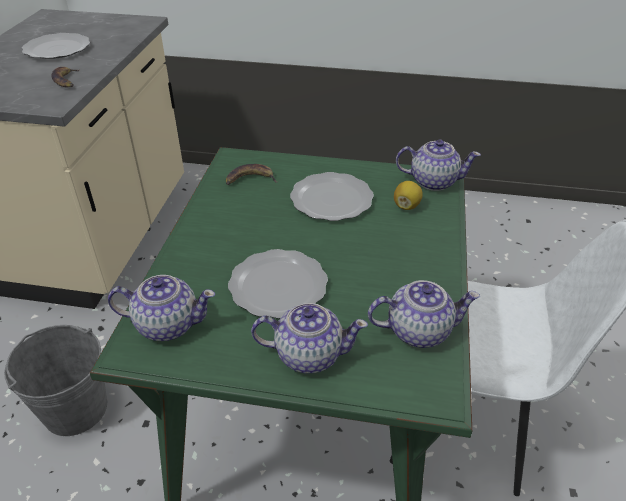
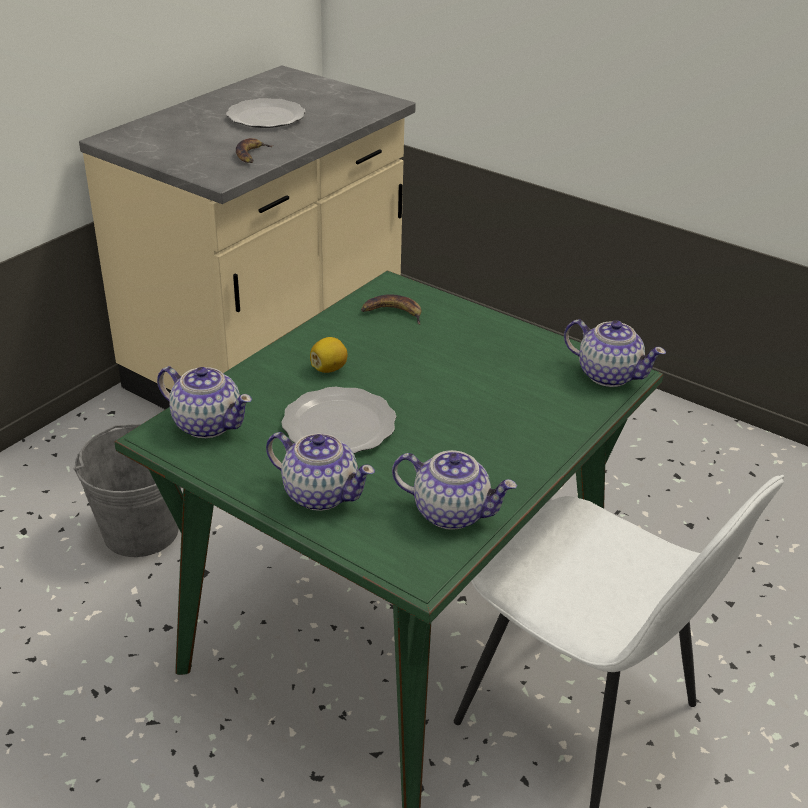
camera: 25 degrees right, 5 degrees down
plate [290,172,374,221] -> none
lemon [394,181,423,210] -> lemon moved to [310,337,348,373]

